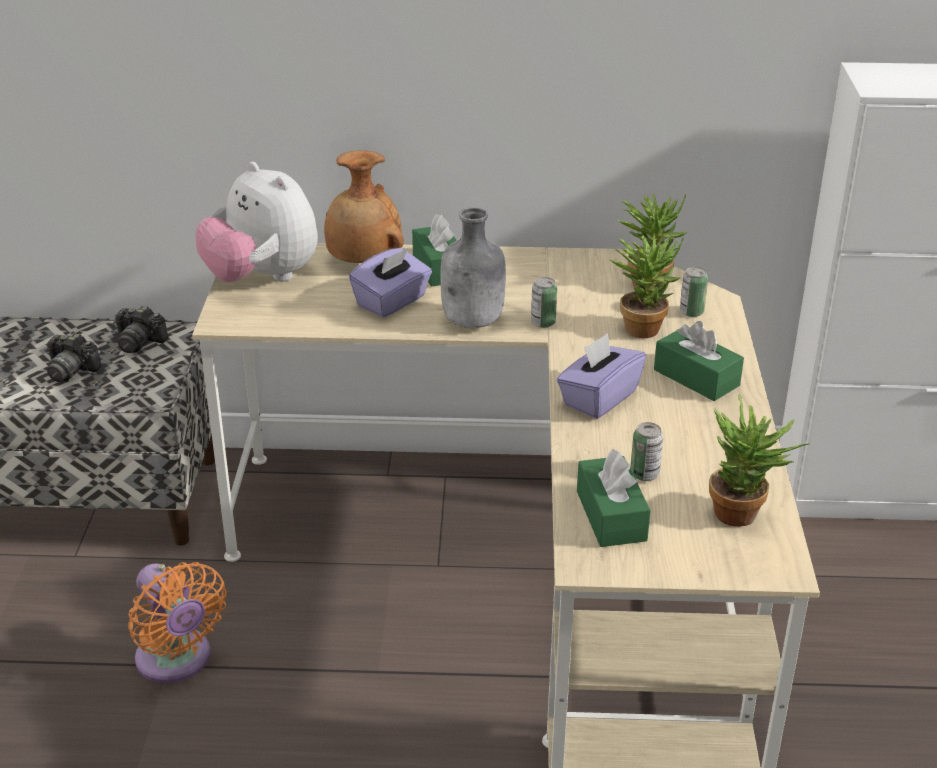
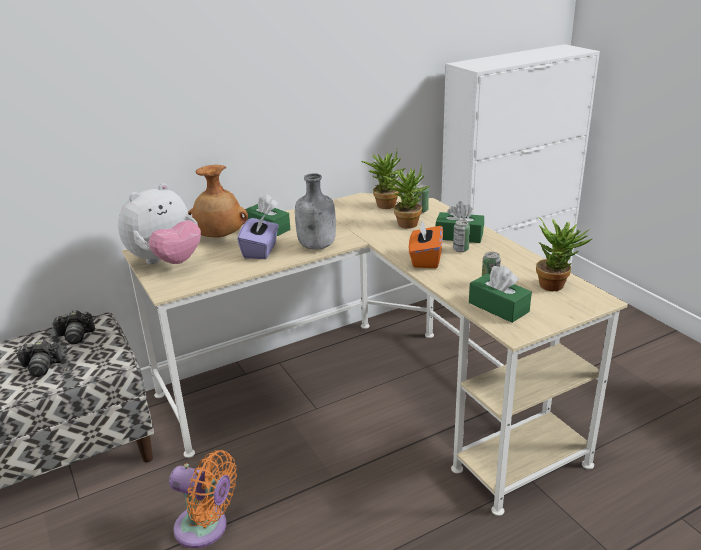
camera: 30 degrees left, 5 degrees down
plush toy [195,162,318,282] -> plush toy turned 60 degrees counterclockwise [118,183,201,264]
can [531,277,557,328] -> can moved to [453,220,470,252]
purple tissue box [557,333,646,419] -> orange tissue box [409,220,443,268]

